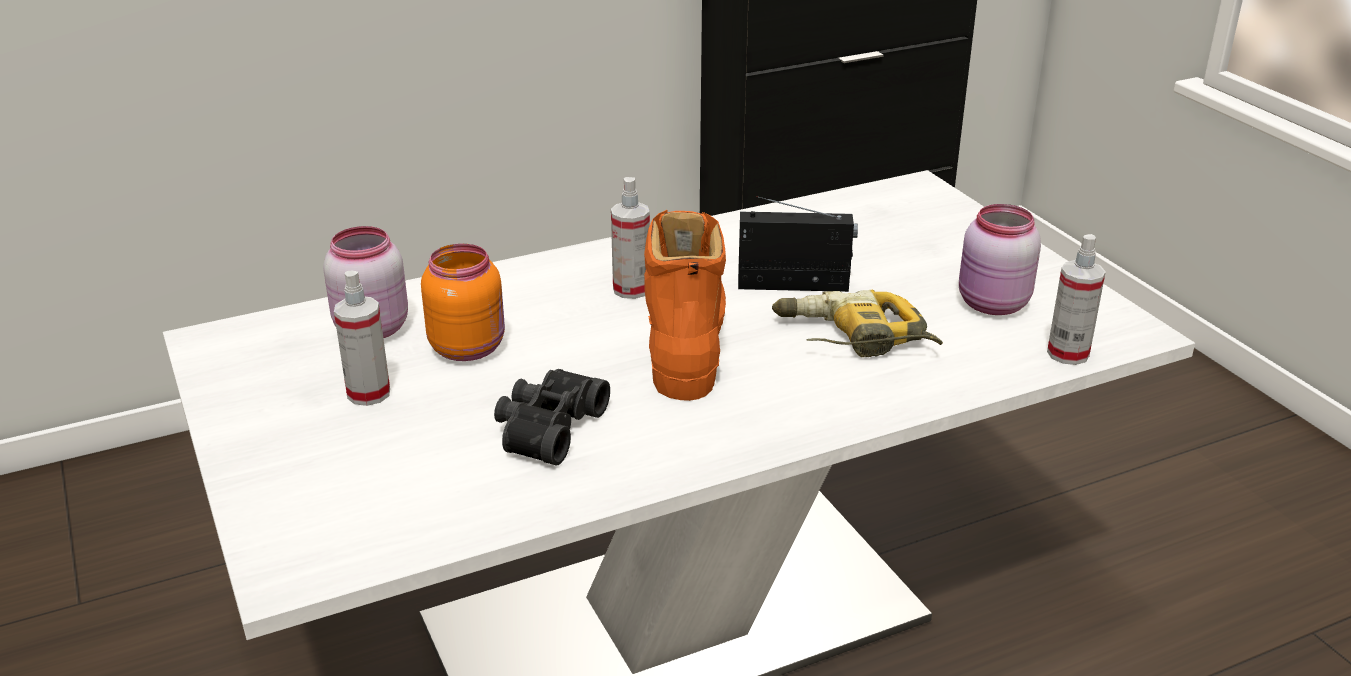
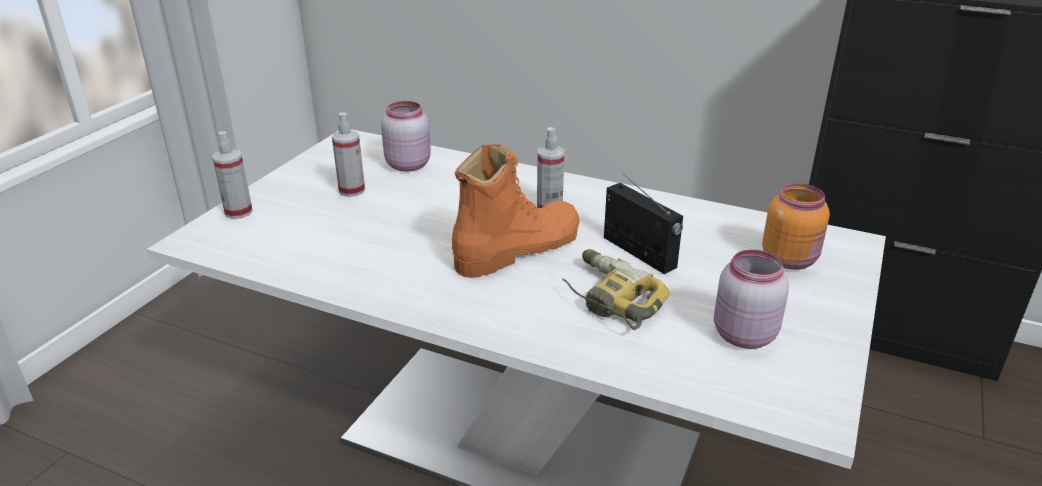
camera: 50 degrees right, 0 degrees up
orange jar [421,244,505,361] -> orange jar moved to [762,183,830,270]
black binoculars [494,369,610,466] -> none
spray bottle [1047,234,1106,365] -> spray bottle moved to [212,132,253,219]

